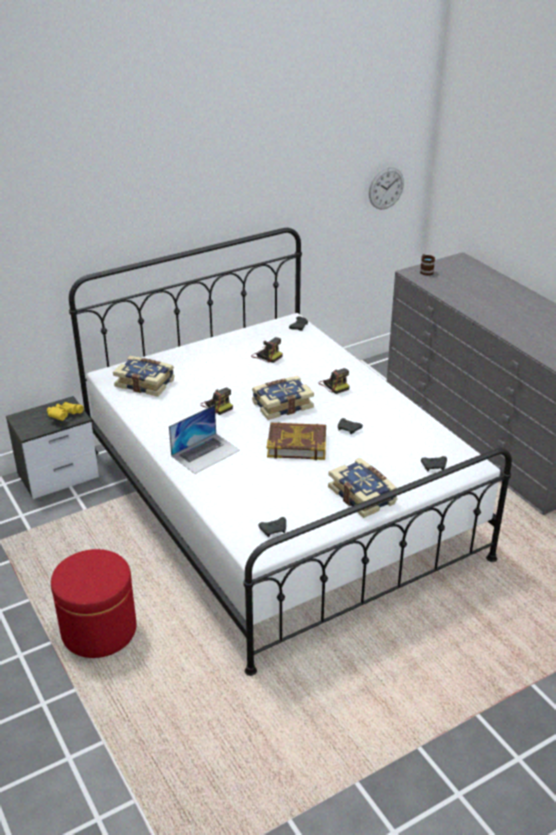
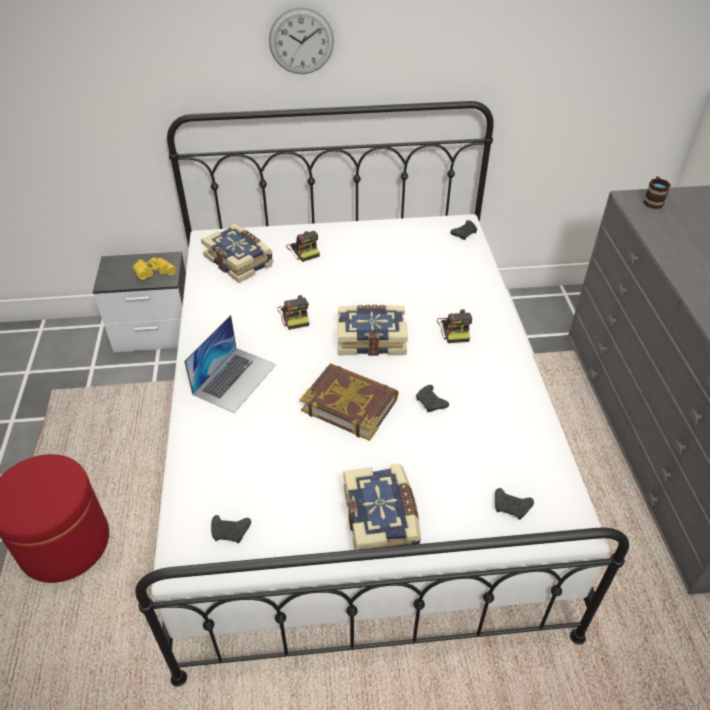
camera: 25 degrees right, 10 degrees up
laptop [169,405,240,474] -> laptop turned 45 degrees counterclockwise [184,315,276,413]
camera [251,337,283,363] -> camera moved to [286,231,320,262]
wall clock [369,167,404,209] -> wall clock moved to [269,7,334,74]

